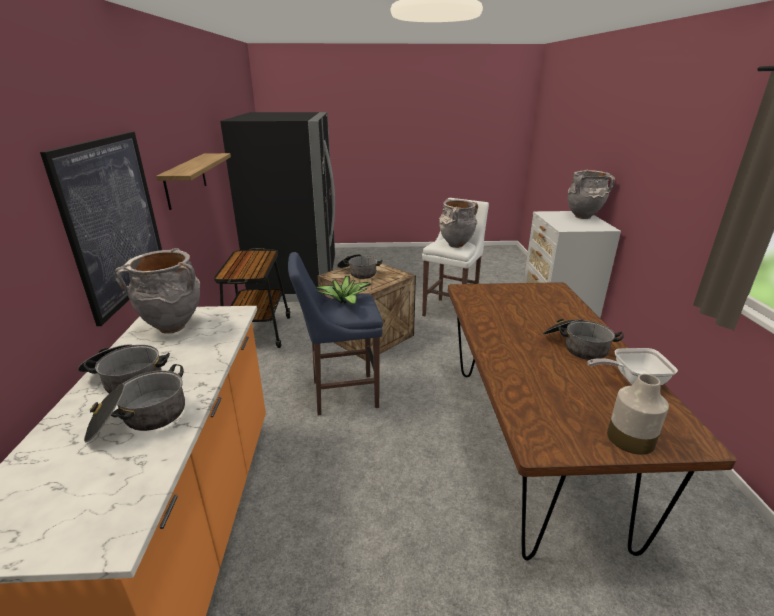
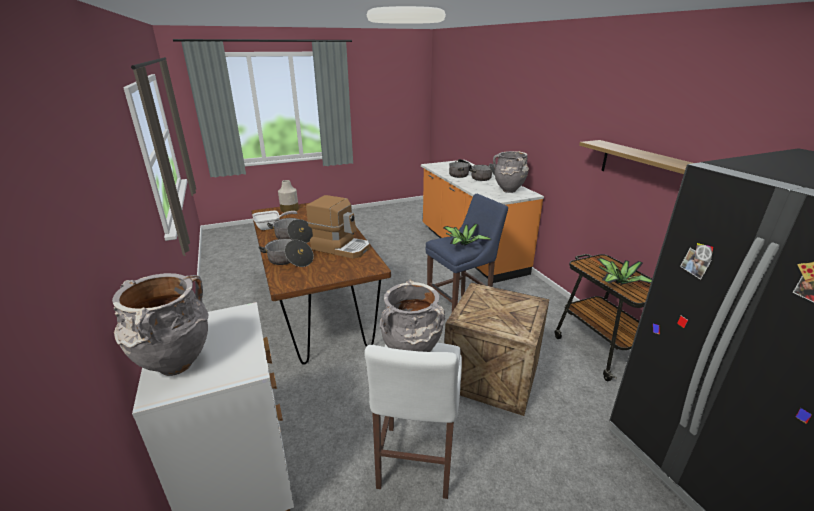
camera: 160 degrees right, 0 degrees up
picture [40,132,162,326] -> none
cooking pot [337,254,383,279] -> cooking pot moved to [259,239,314,267]
none -> coffee machine [306,195,370,259]
none -> potted plant [597,258,652,285]

